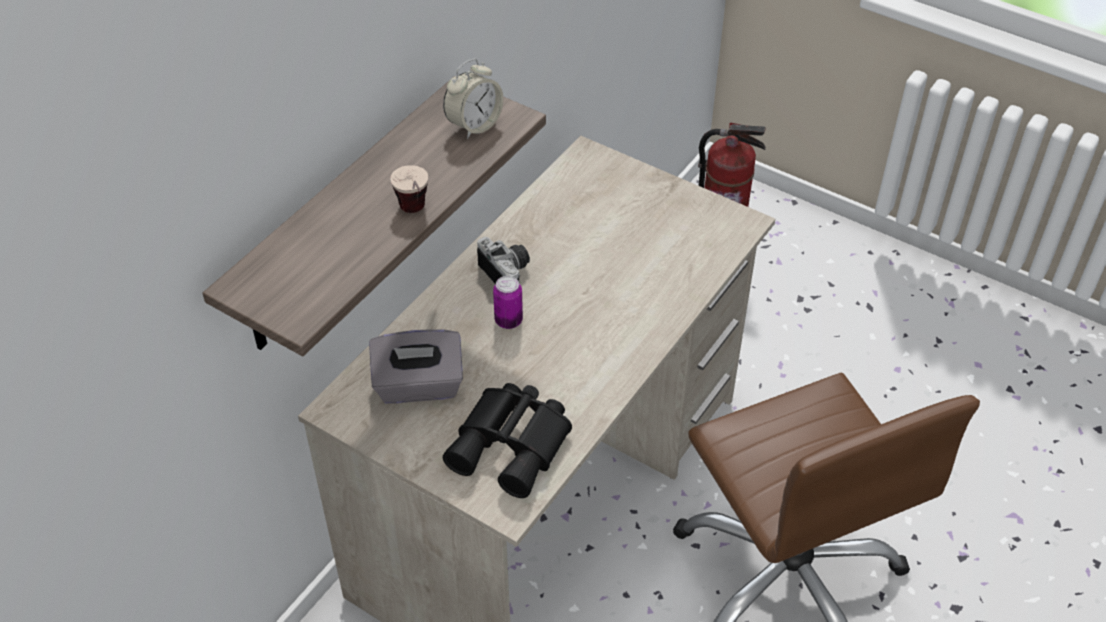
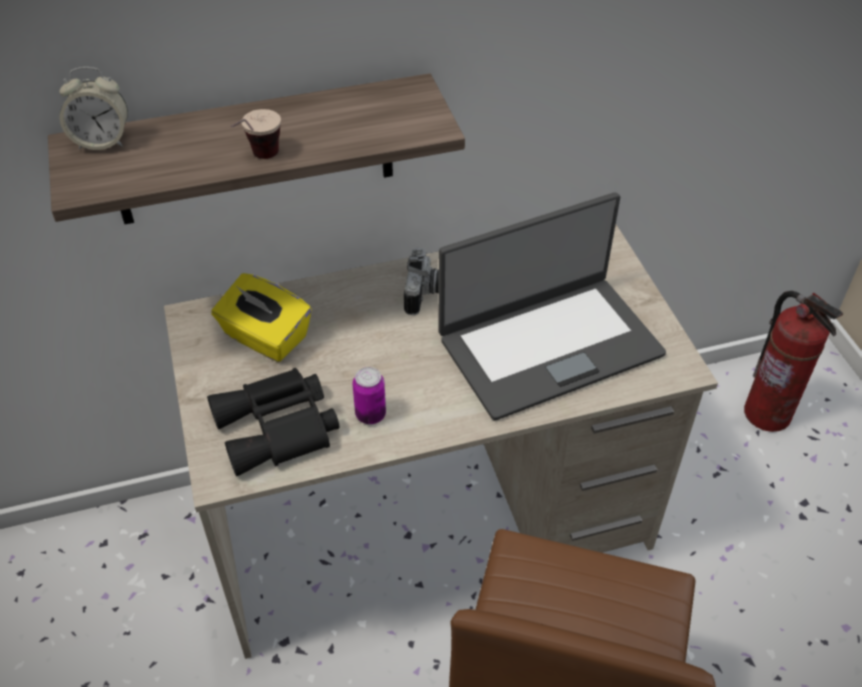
camera: 40 degrees right, 0 degrees up
grey tissue box [369,329,463,403] -> yellow tissue box [211,273,312,362]
alarm clock [443,59,503,139] -> alarm clock moved to [59,67,128,150]
can [493,276,523,329] -> can moved to [352,367,386,424]
none -> laptop [438,193,666,421]

